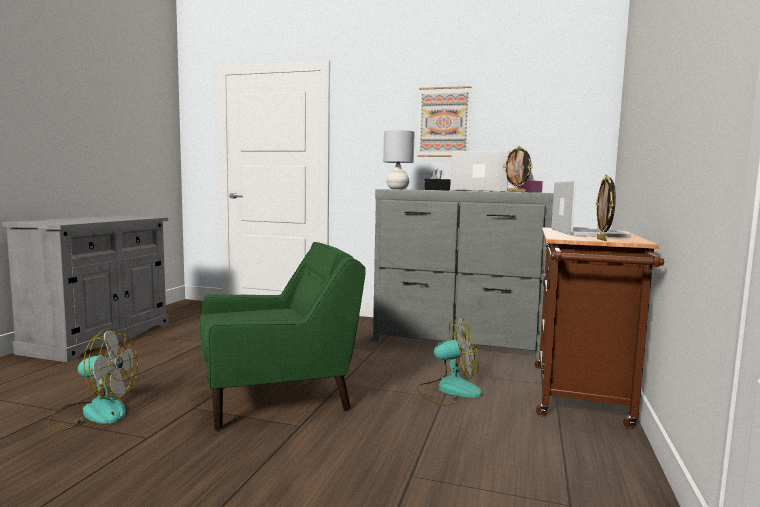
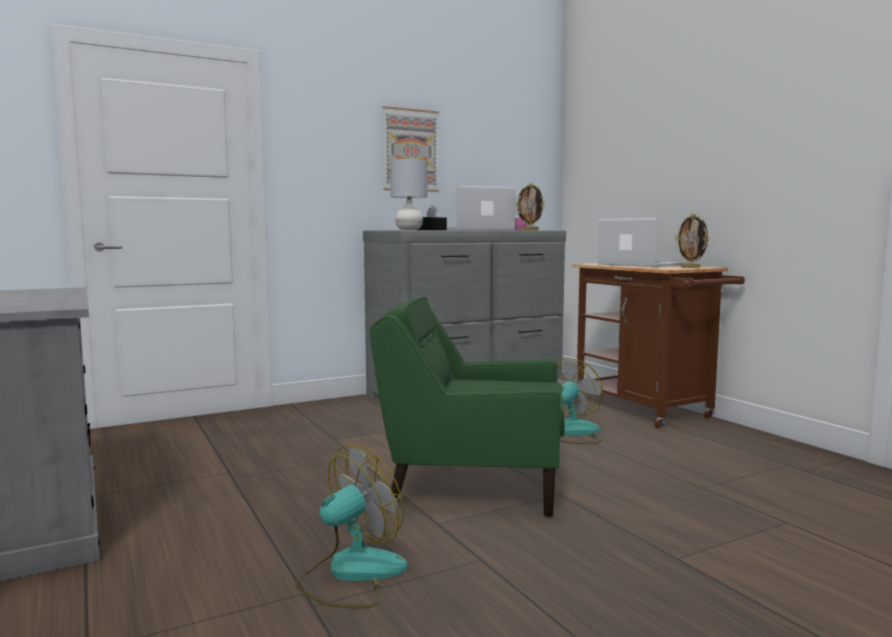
camera: 45 degrees left, 0 degrees up
green armchair [200,242,366,430] -> green armchair turned 105 degrees counterclockwise [370,297,565,517]

